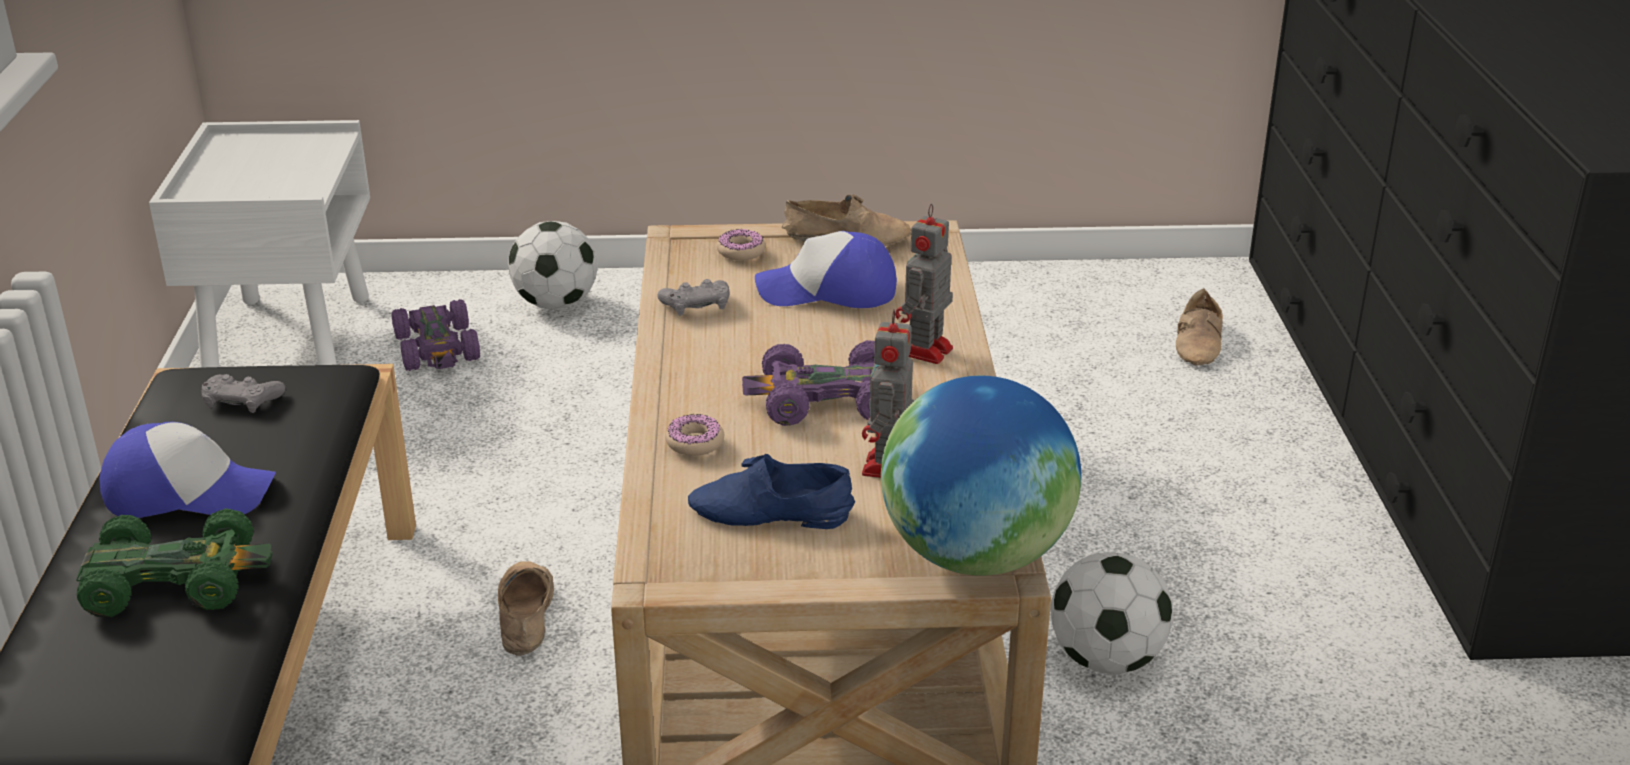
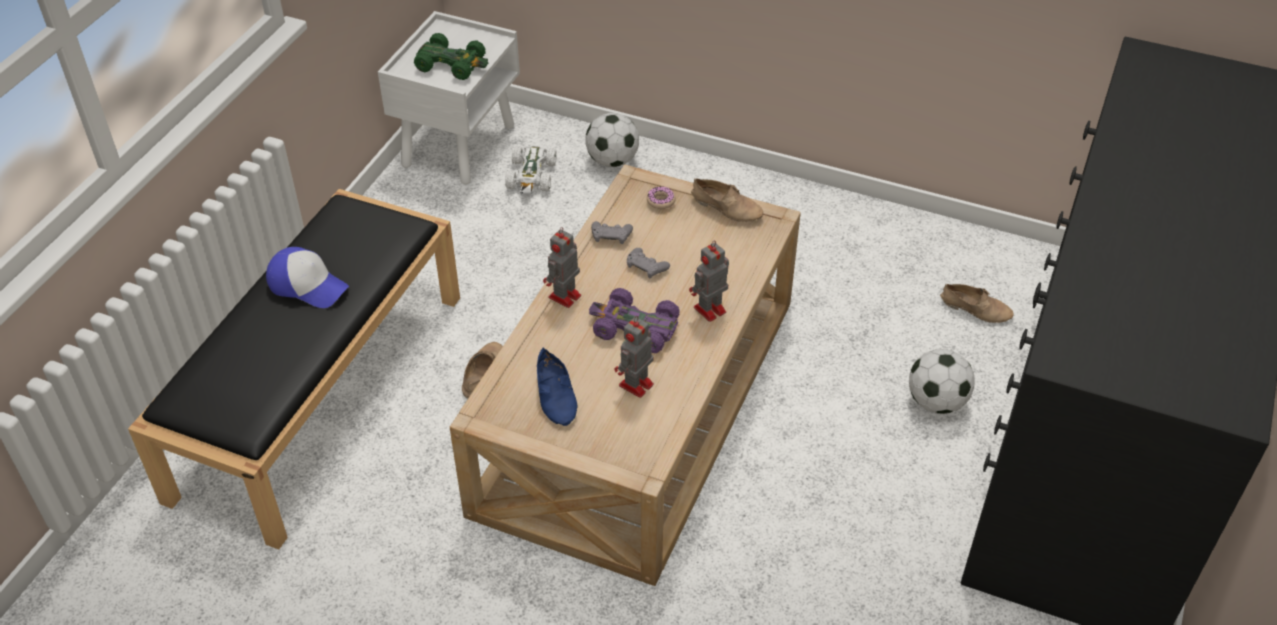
camera: 25 degrees right, 15 degrees up
green toy car [76,509,273,617] -> green toy car moved to [414,33,488,80]
grey game controller [201,374,285,413] -> grey game controller moved to [627,248,670,278]
purple toy car [391,299,480,371] -> white toy car [505,146,556,195]
donut [665,414,724,456] -> none
blue shoe [688,454,855,529] -> blue shoe turned 135 degrees counterclockwise [537,347,577,426]
cap [755,231,897,308] -> none
globe [881,376,1081,576] -> none
football [1050,552,1174,674] -> football moved to [909,349,975,414]
beige shoe [1176,288,1223,366] -> beige shoe turned 105 degrees counterclockwise [940,284,1014,323]
none -> toy robot [543,227,581,308]

